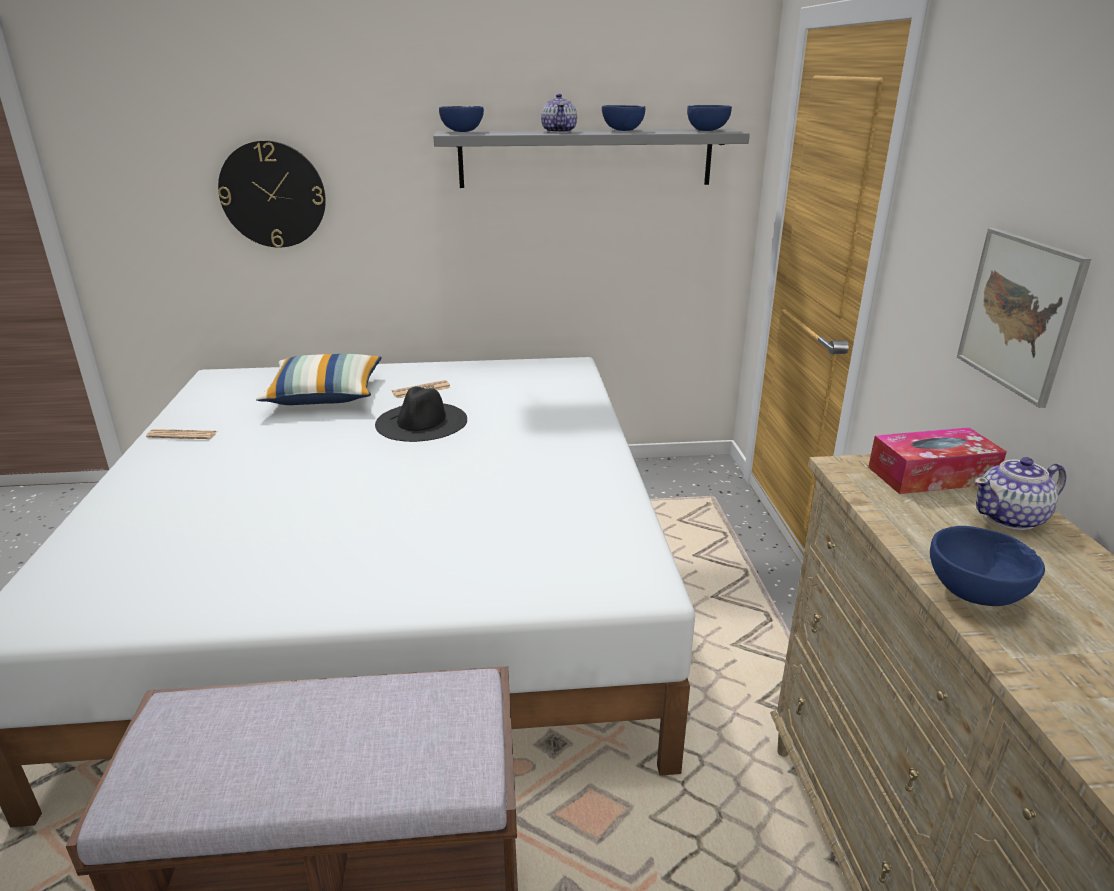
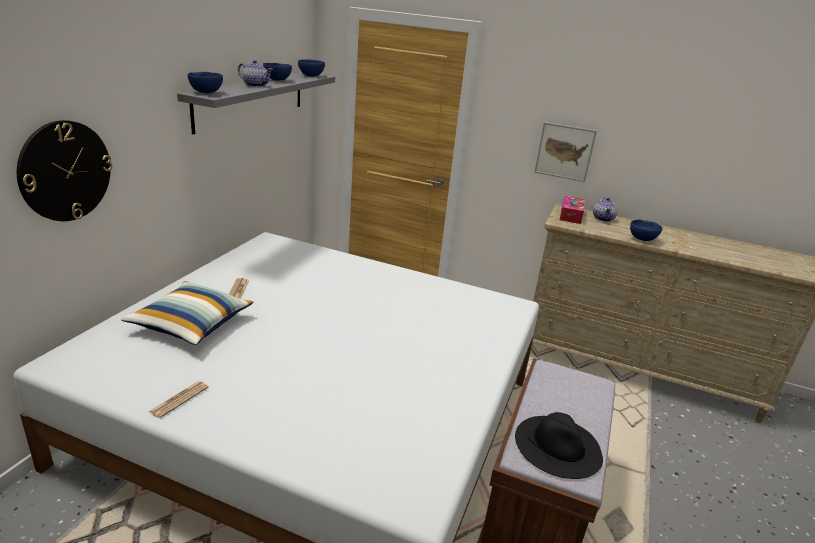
camera: 65 degrees left, 0 degrees up
black hat [375,386,467,442] -> black hat moved to [515,412,603,479]

